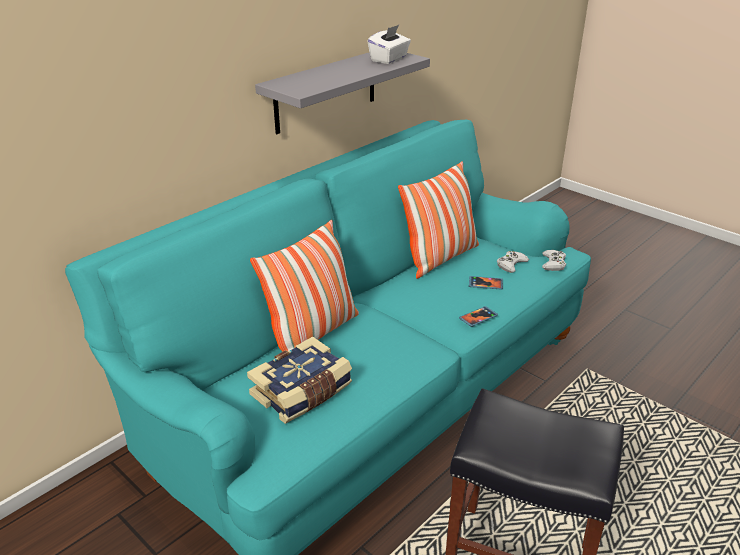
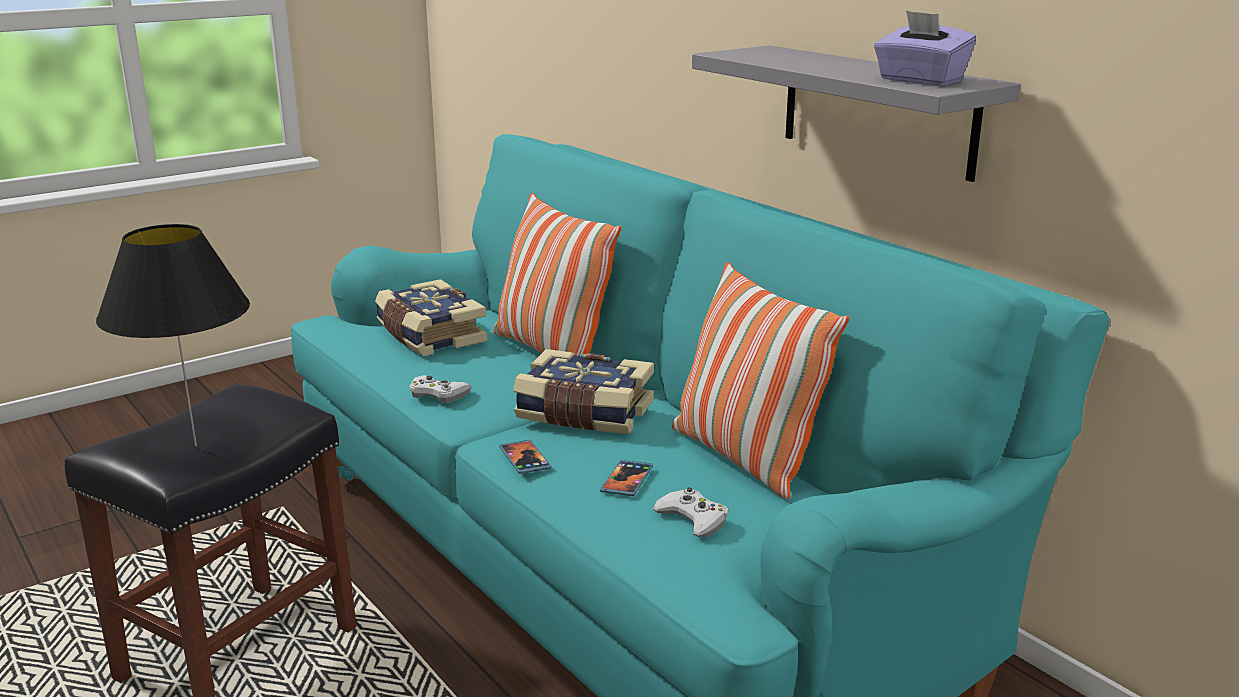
camera: 100 degrees right, 10 degrees down
white tissue box [368,25,411,64] -> purple tissue box [874,10,976,85]
white game controller [542,250,566,271] -> white game controller moved to [409,375,471,403]
none -> black table lamp [96,224,250,446]
none -> book [513,349,654,434]

